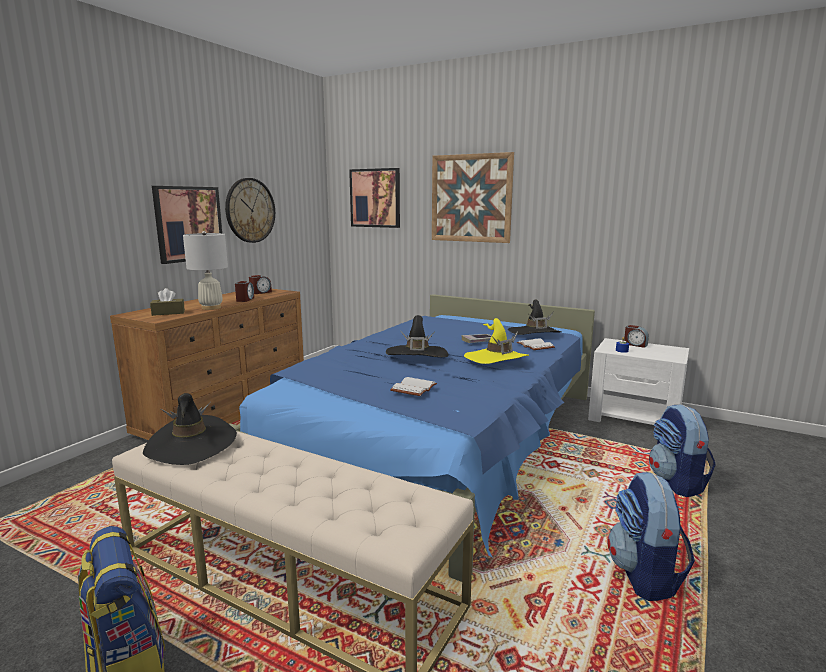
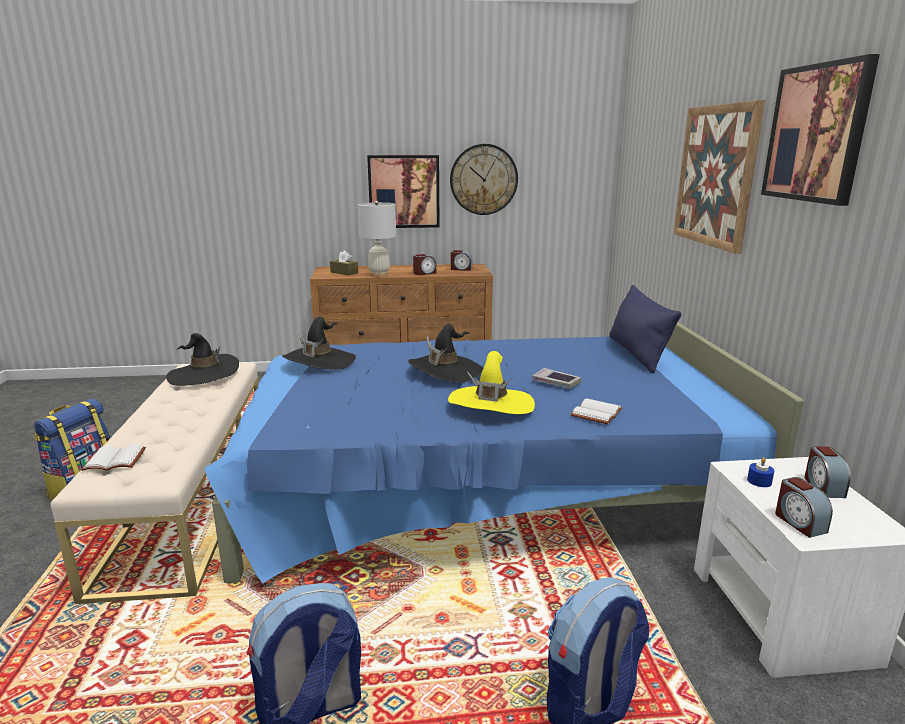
camera: 55 degrees right, 5 degrees up
picture [349,168,400,228] -> picture moved to [761,54,880,206]
white book [390,377,437,396] -> white book moved to [81,444,146,471]
black hat [508,300,562,335] -> black hat moved to [282,316,356,370]
none -> blue pillow [609,285,682,373]
none -> alarm clock [775,477,833,538]

